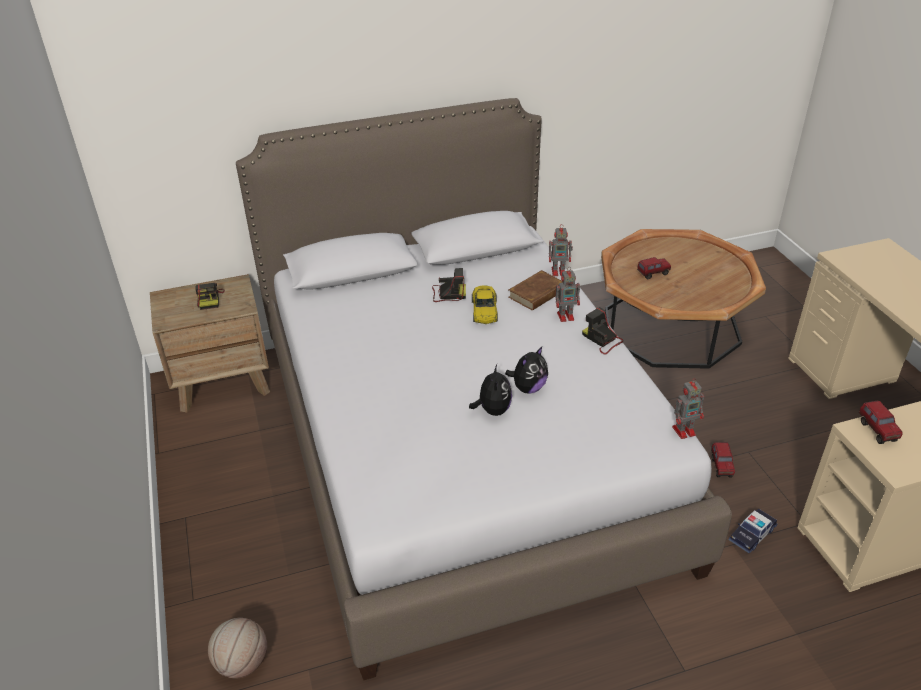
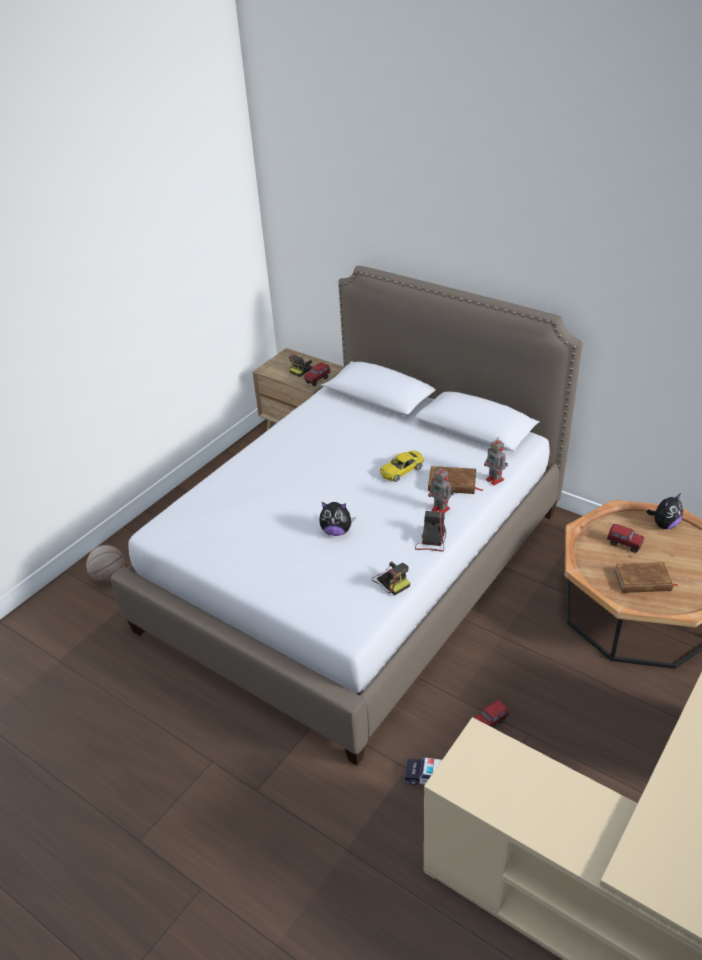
camera: 55 degrees right, 0 degrees up
camera [432,268,466,302] -> camera moved to [372,561,410,595]
plush toy [469,364,512,416] -> plush toy moved to [646,493,683,529]
toy robot [672,378,704,439] -> none
toy truck [859,401,903,444] -> toy truck moved to [304,362,330,386]
none -> brown book [615,562,678,593]

